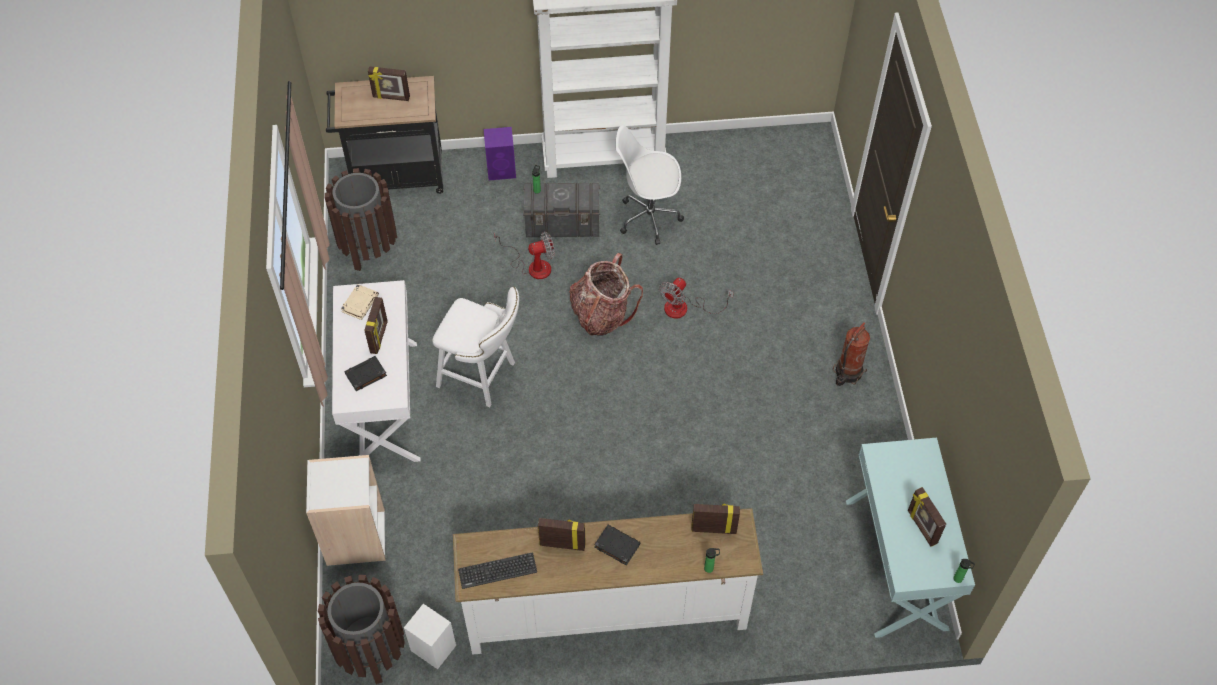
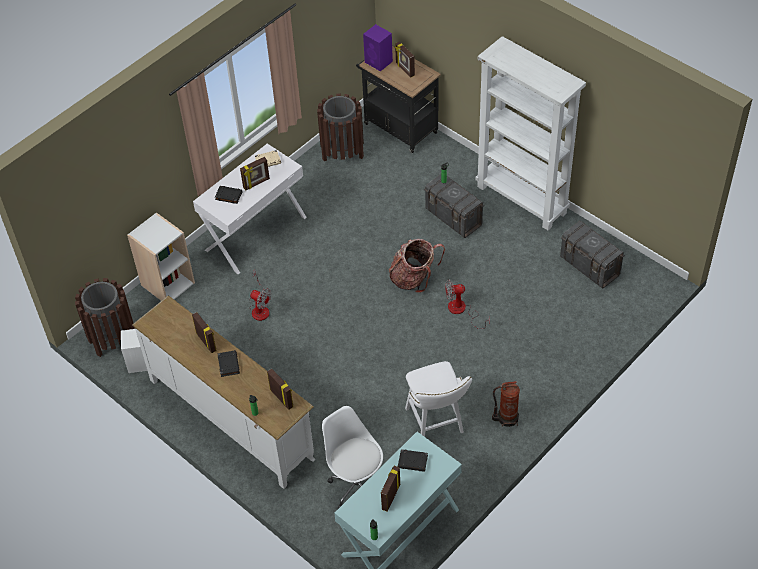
camera: 50 degrees right, 5 degrees down
white stool [432,287,519,407] -> white stool moved to [405,361,472,437]
keyboard [458,553,537,589] -> none
purple speaker [484,127,516,180] -> purple speaker moved to [363,24,393,71]
fan [494,232,555,279] -> fan moved to [249,270,271,321]
white office chair [616,125,684,245] -> white office chair moved to [322,406,383,509]
none -> black book [398,449,428,472]
none -> grey storage box [560,221,625,288]

